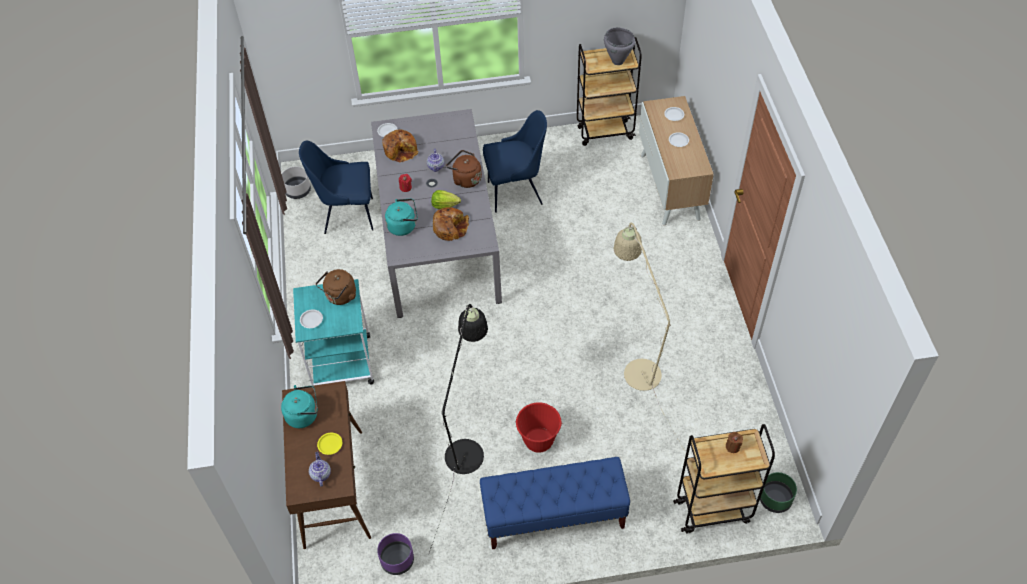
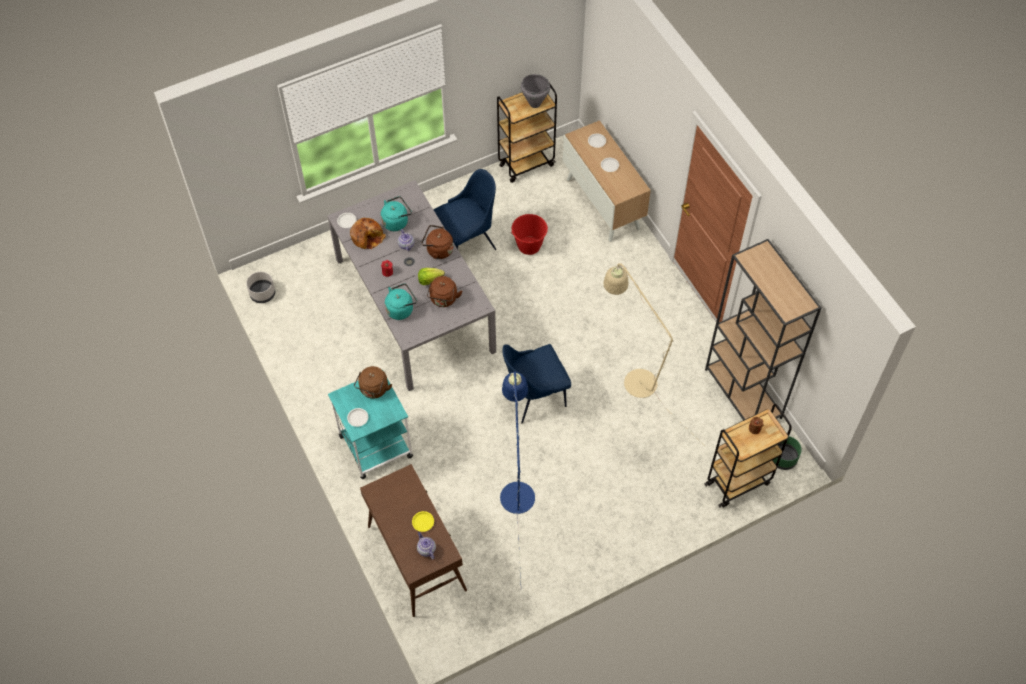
camera: 20 degrees left, 5 degrees up
turquoise kettle [281,385,318,428] -> turquoise kettle moved to [381,196,412,231]
blue chair [299,141,373,234] -> blue chair moved to [502,344,571,423]
purple planter [377,533,414,575] -> none
black floor lamp [428,304,488,555] -> blue floor lamp [500,371,535,583]
bread [433,207,469,241] -> brown kettle [427,276,462,307]
blue bench [480,457,630,549] -> none
red bucket [515,402,563,453] -> red bucket moved to [511,214,548,255]
none -> bookcase [705,239,821,420]

